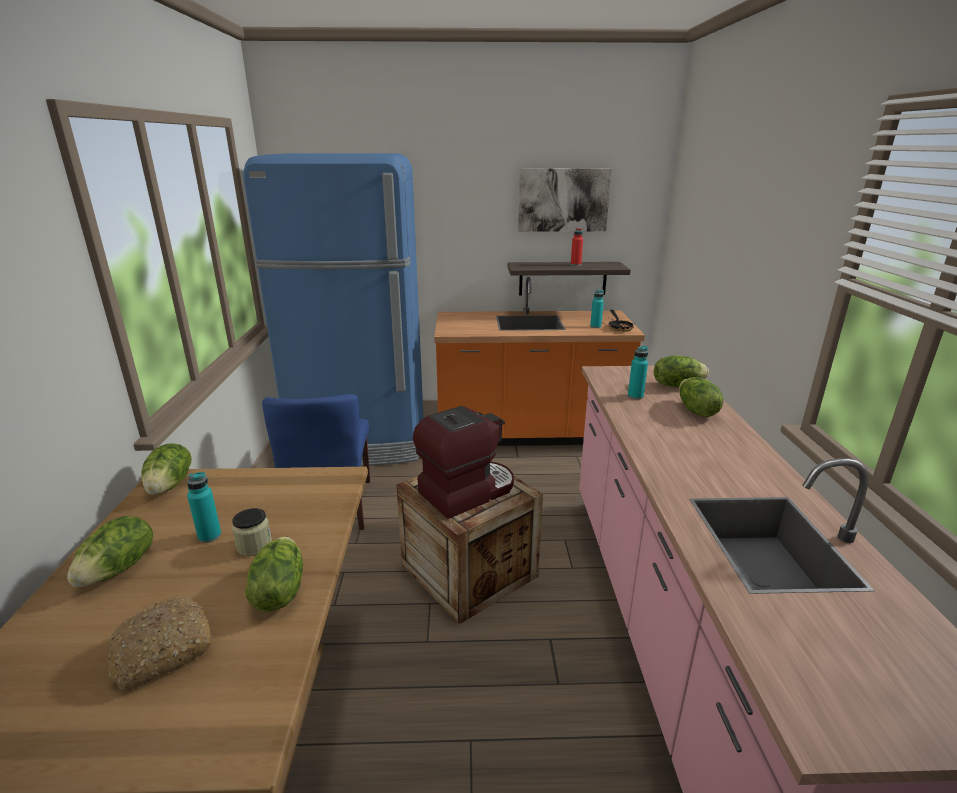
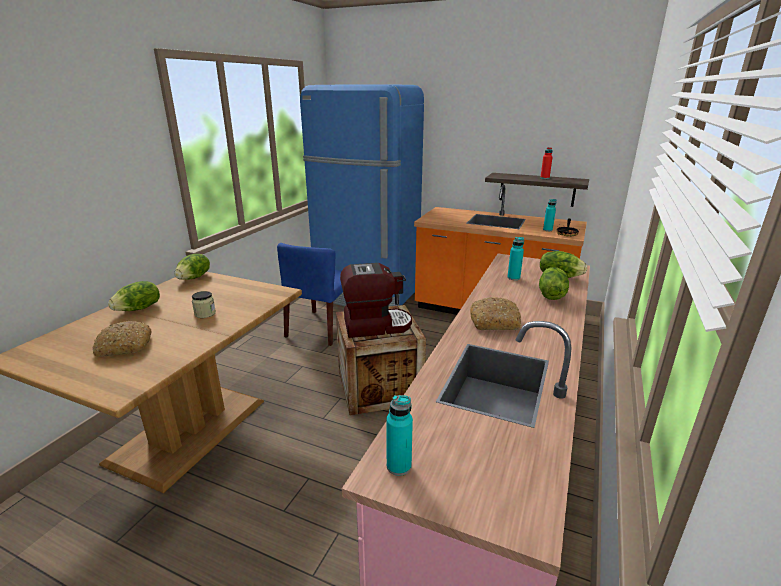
camera: 25 degrees right, 0 degrees up
turquoise bottle [187,472,221,543] -> turquoise bottle moved to [386,395,413,476]
lettuce [245,536,303,612] -> none
picture [518,168,612,232] -> none
none -> bread [470,297,521,330]

